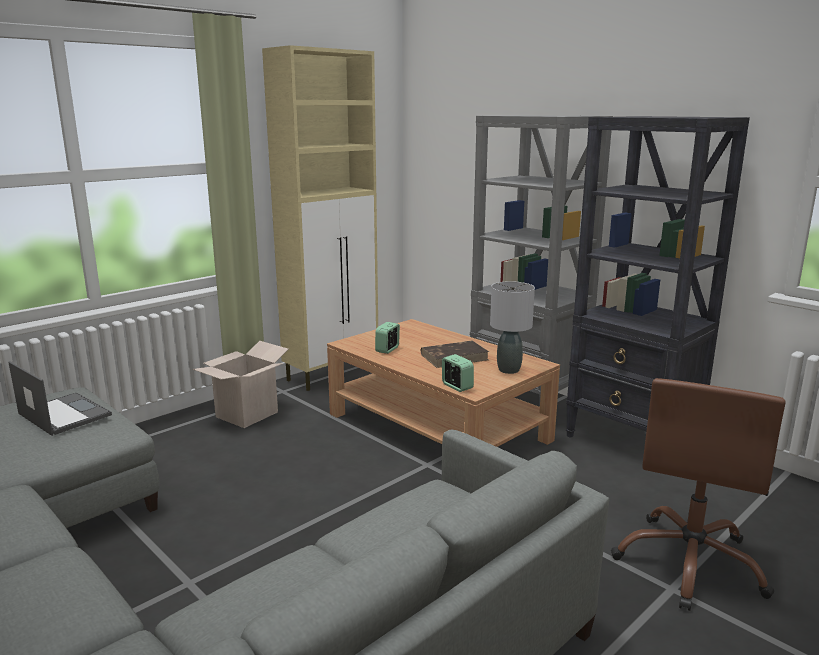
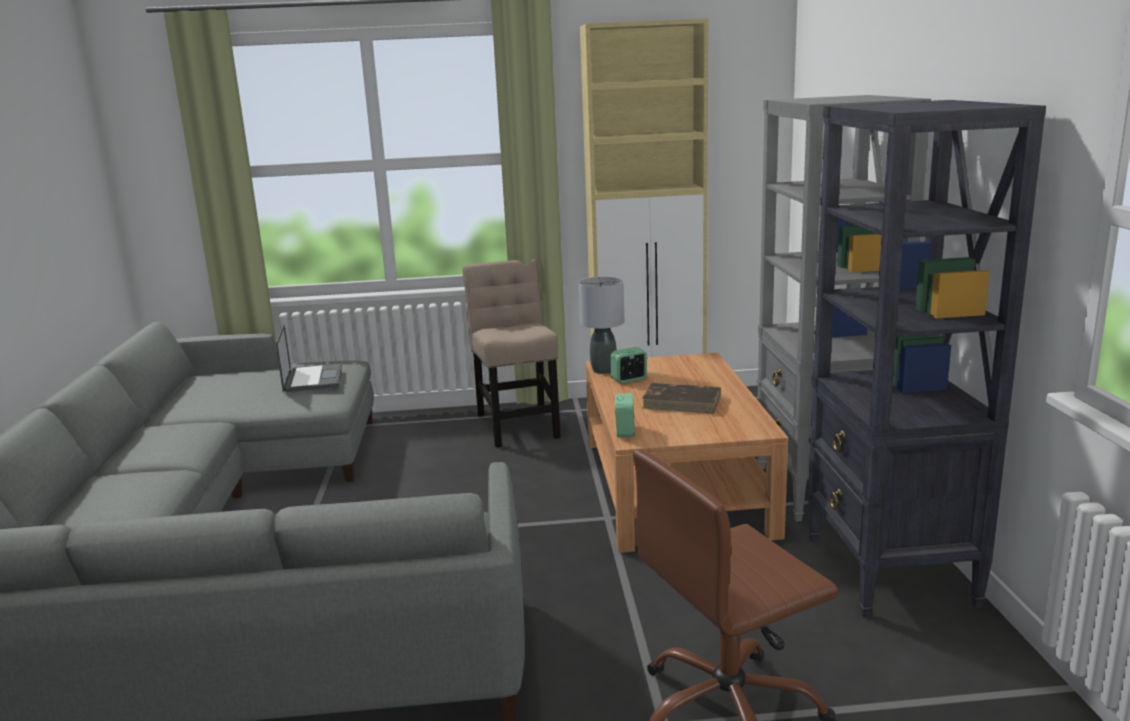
camera: 40 degrees right, 0 degrees up
cardboard box [192,341,288,428] -> beige chair [462,259,561,447]
grey table lamp [490,281,535,374] -> grey table lamp moved to [579,276,624,374]

